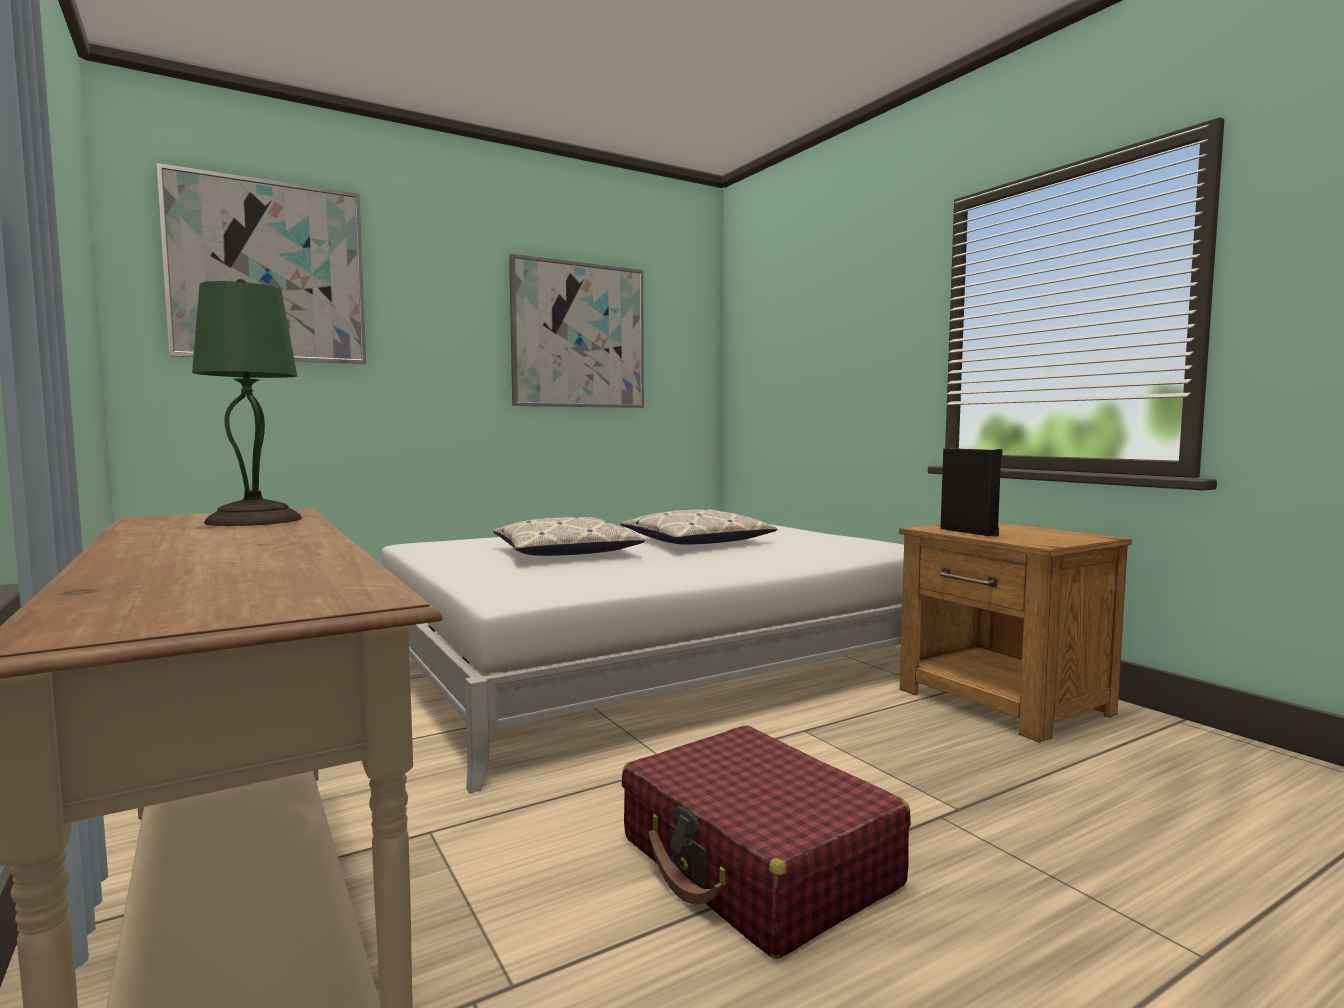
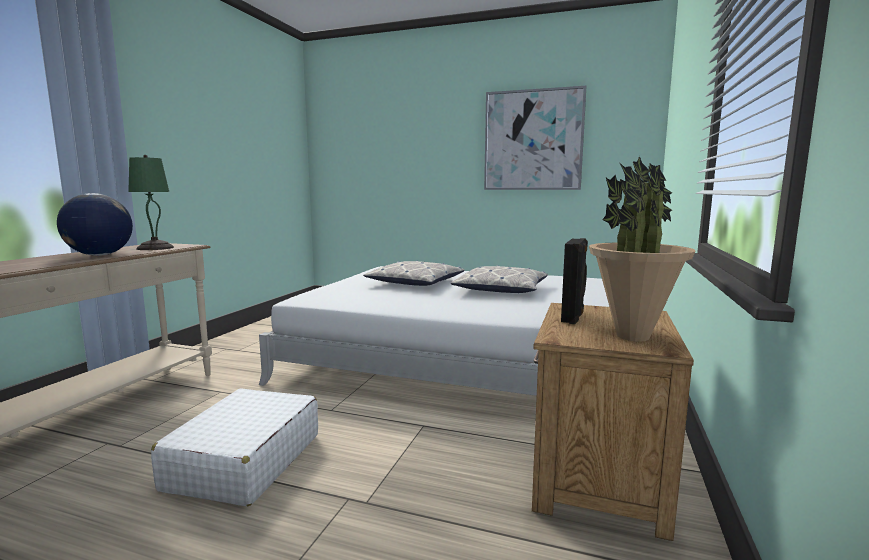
camera: 50 degrees right, 5 degrees up
picture [157,163,366,364] -> none
red suitcase [622,725,911,959] -> white suitcase [151,389,318,506]
none -> globe [57,193,133,256]
none -> potted plant [589,156,696,342]

